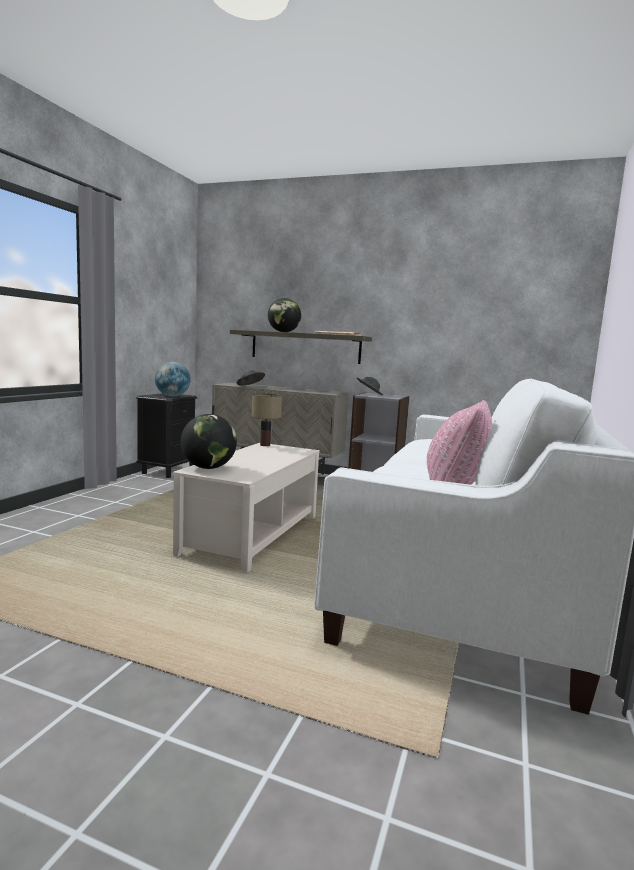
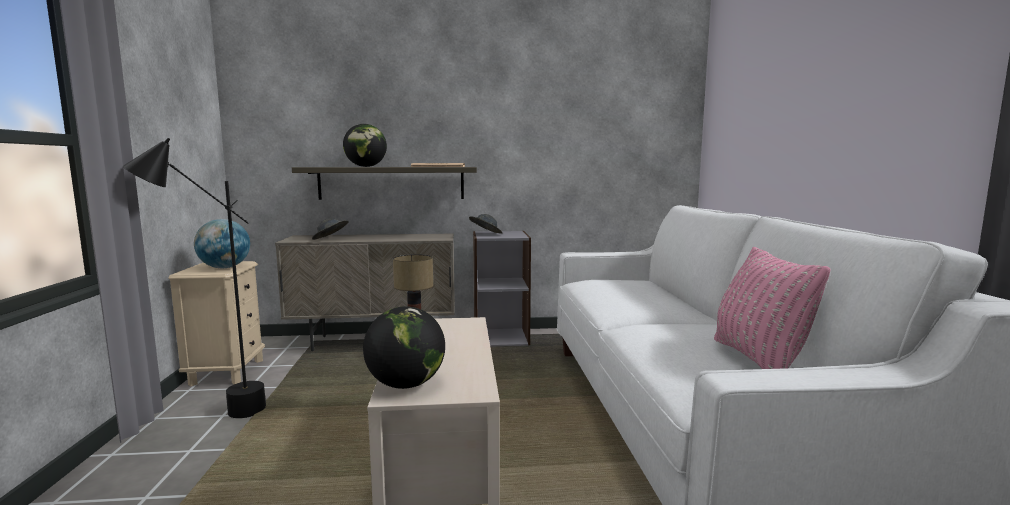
camera: 25 degrees left, 0 degrees up
black nightstand [136,393,197,478] -> beige nightstand [168,261,265,386]
none -> black floor lamp [123,138,266,418]

